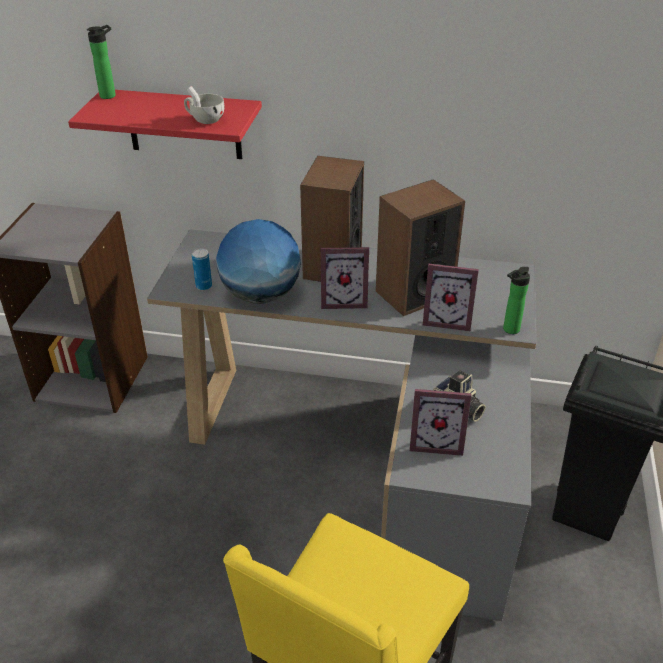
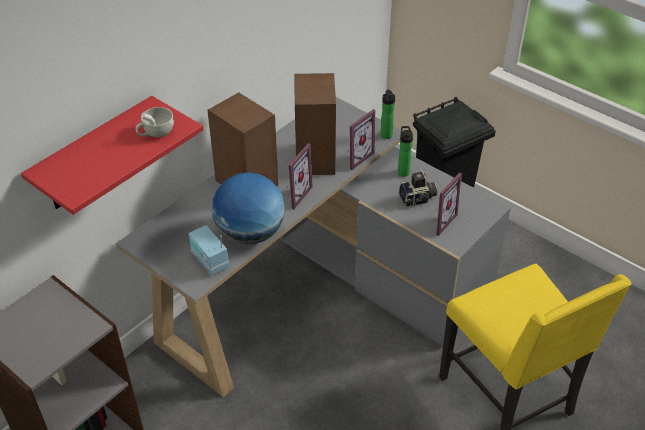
camera: 60 degrees left, 5 degrees up
bottle [87,25,116,99] -> bottle moved to [398,126,413,177]
can [192,248,212,290] -> radio [189,225,229,276]

